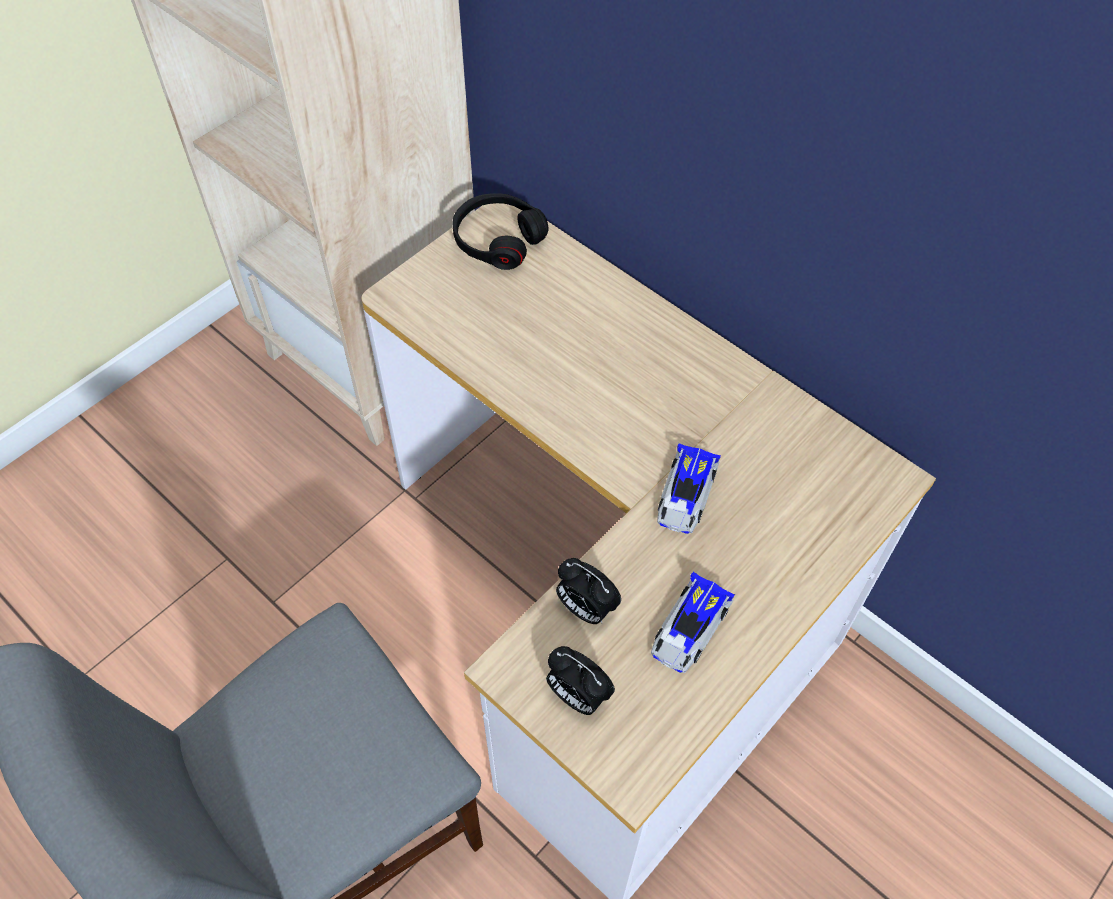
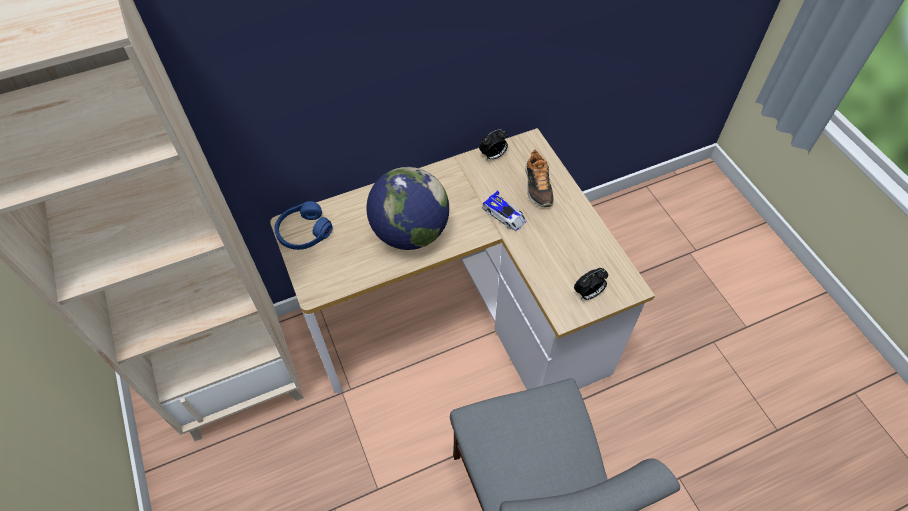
camera: 65 degrees left, 0 degrees up
black headphones [452,193,549,270] -> blue headphones [274,201,332,250]
alarm clock [556,558,621,624] -> alarm clock moved to [479,129,508,160]
toy car [651,572,735,673] -> none
none -> globe [366,167,449,250]
none -> shoe [525,149,554,207]

